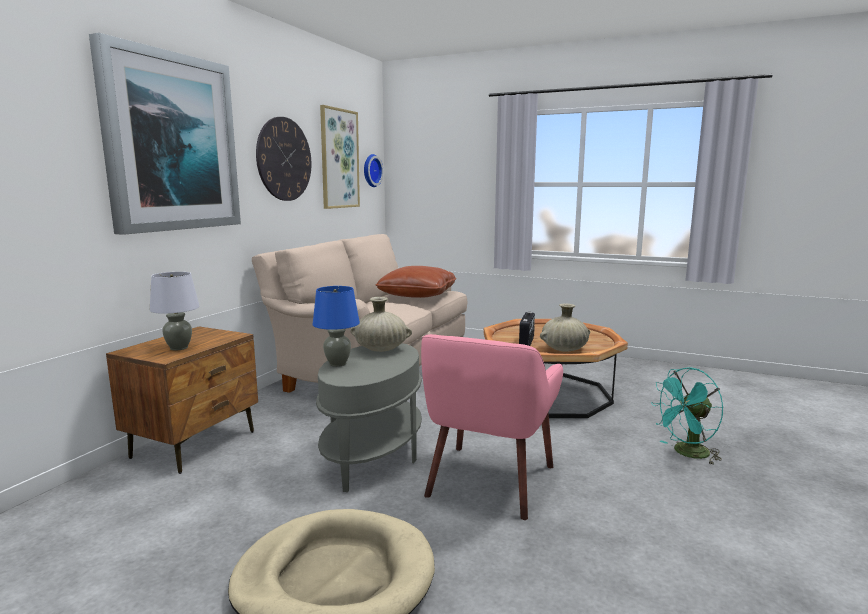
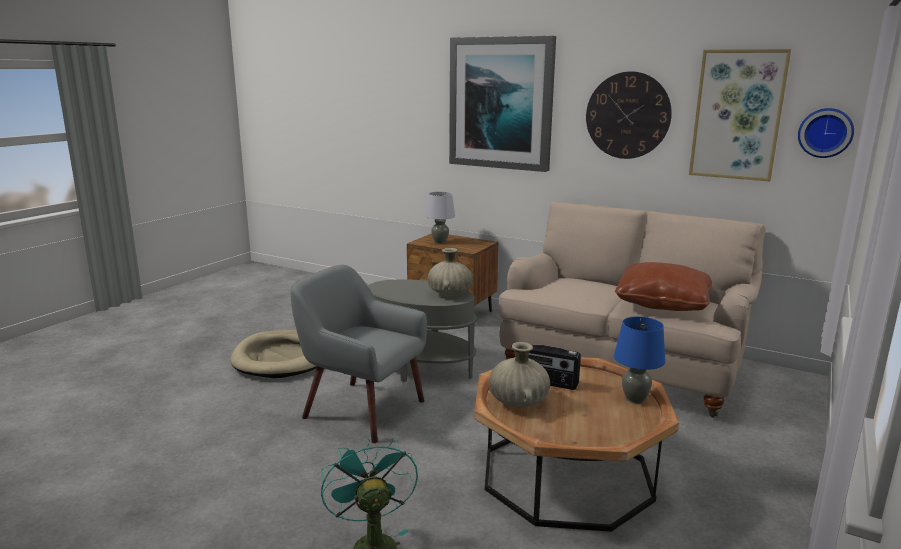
camera: 95 degrees right, 5 degrees up
blue table lamp [313,286,360,367] -> blue table lamp moved to [614,317,665,403]
pink armchair [421,334,563,520] -> grey armchair [291,265,427,443]

